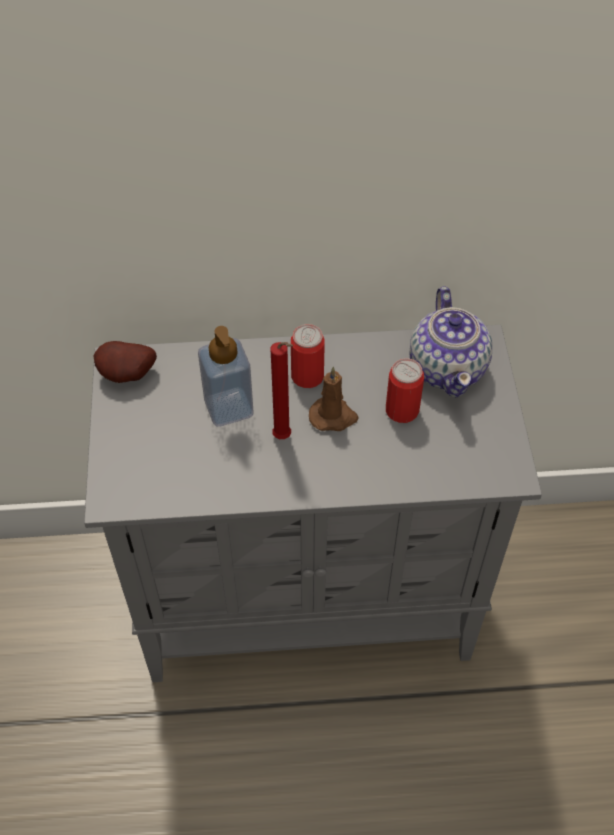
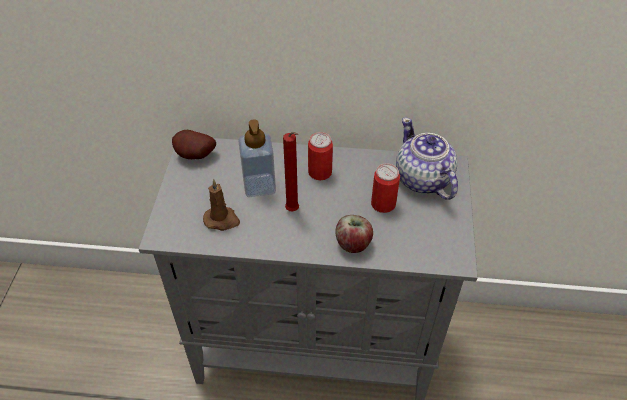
camera: 10 degrees right, 5 degrees down
brown candle [309,366,359,431] -> brown candle moved to [203,179,240,231]
teapot [409,287,492,397] -> teapot turned 150 degrees clockwise [396,117,458,200]
none -> apple [335,215,373,253]

